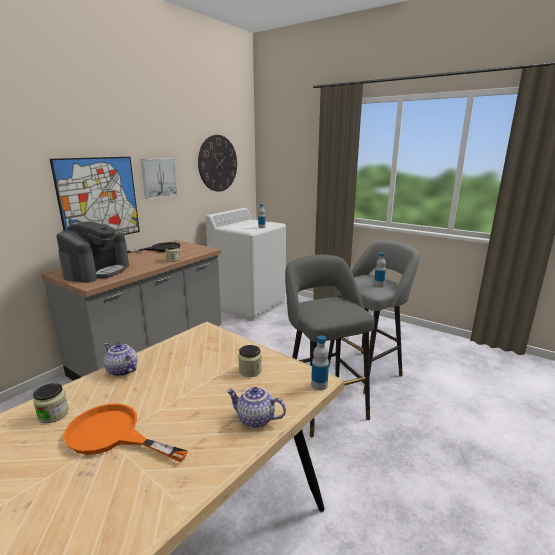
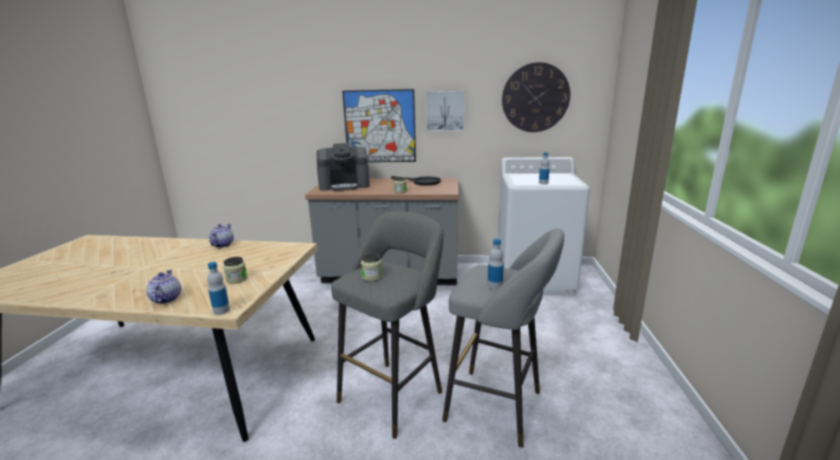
camera: 60 degrees right, 0 degrees up
jar [33,383,69,423] -> jar moved to [361,253,383,281]
orange frying pan [64,403,188,462] -> none

